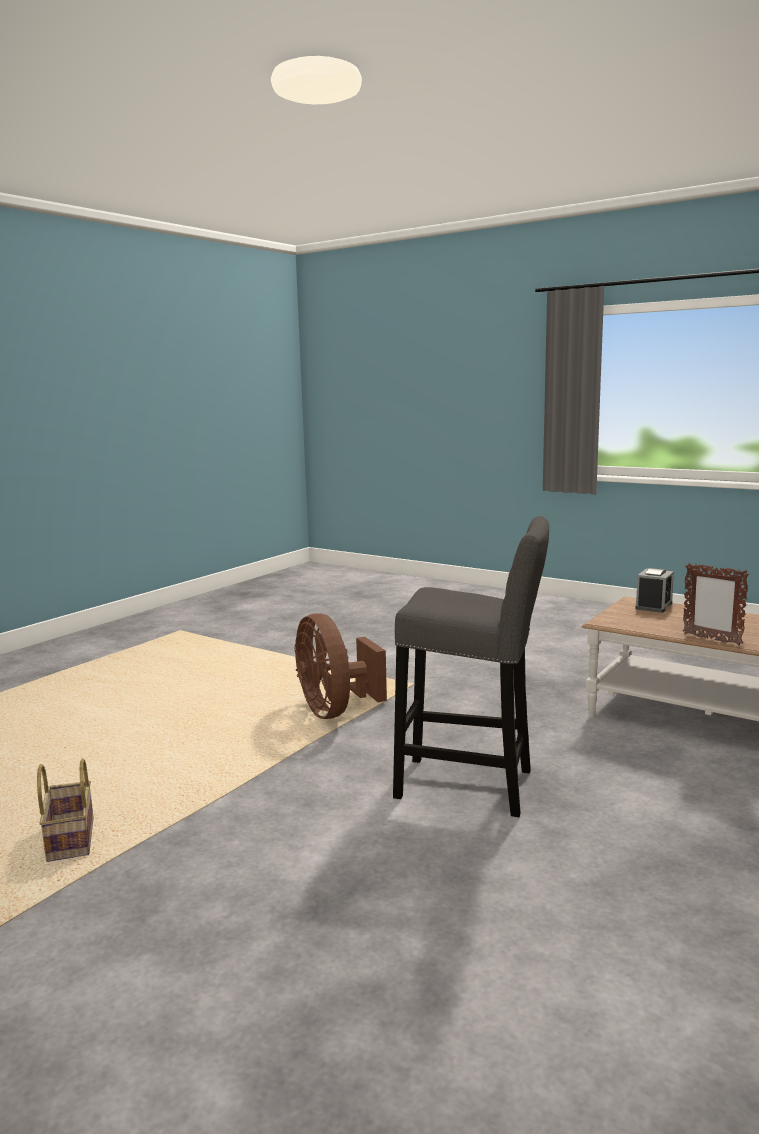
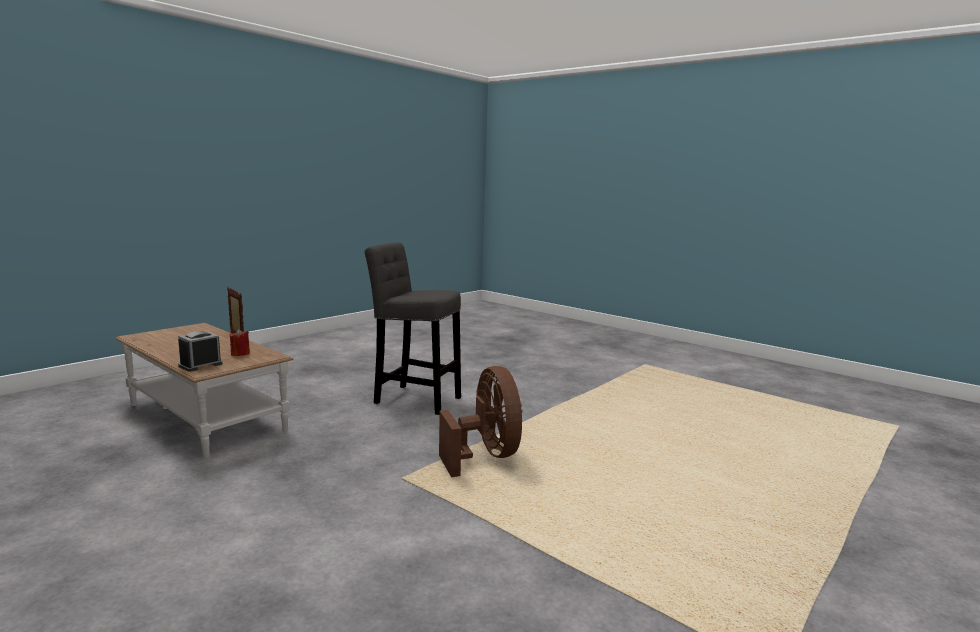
camera: 175 degrees left, 0 degrees up
basket [37,758,94,862] -> none
none -> red candle [230,329,250,356]

